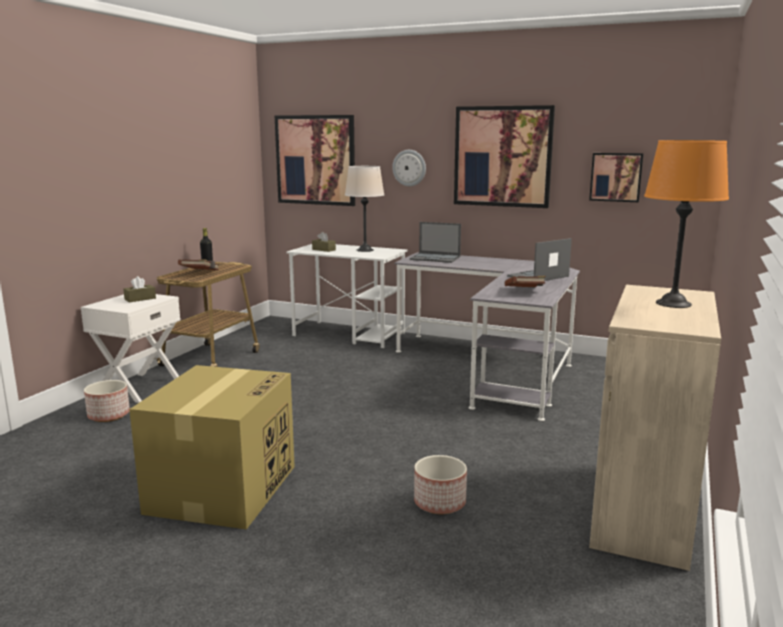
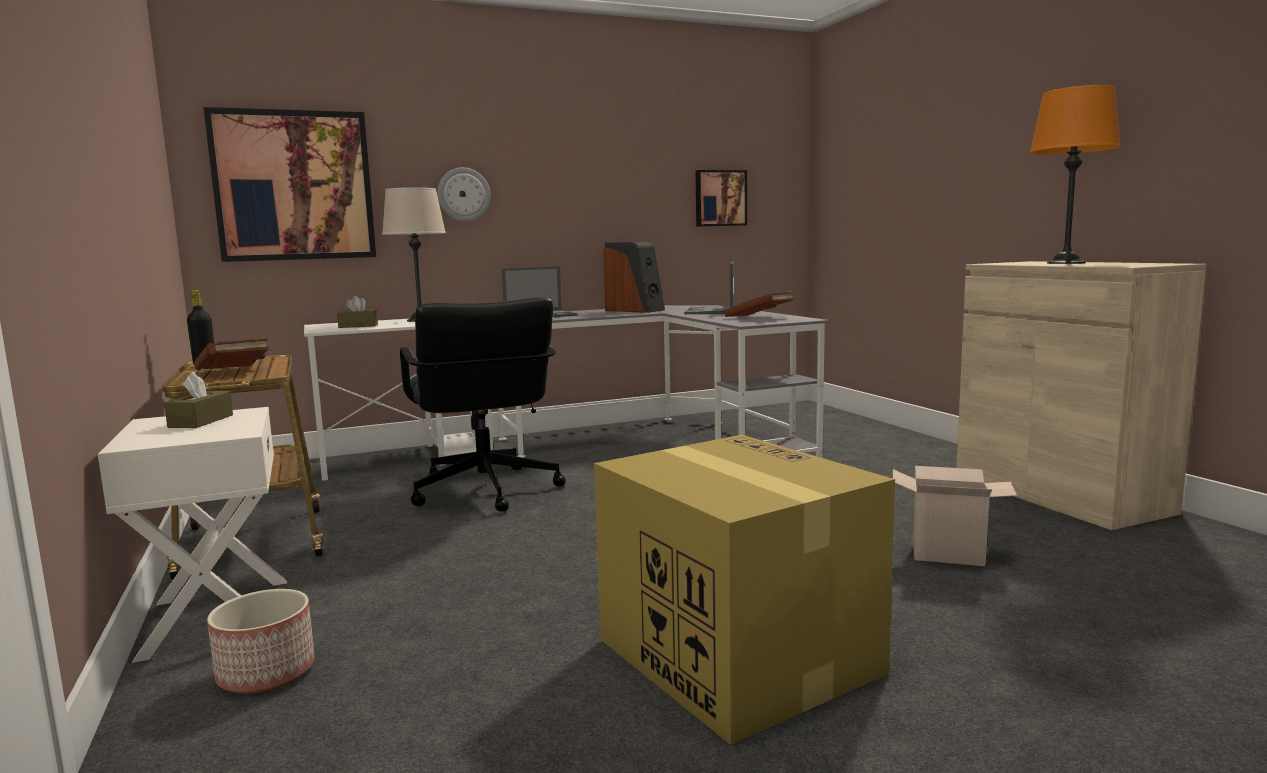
camera: 45 degrees left, 5 degrees down
planter [414,455,467,514] -> cardboard box [893,466,1017,566]
picture [454,105,555,208] -> none
none -> black office chair [400,297,566,512]
none -> speaker [603,242,665,313]

